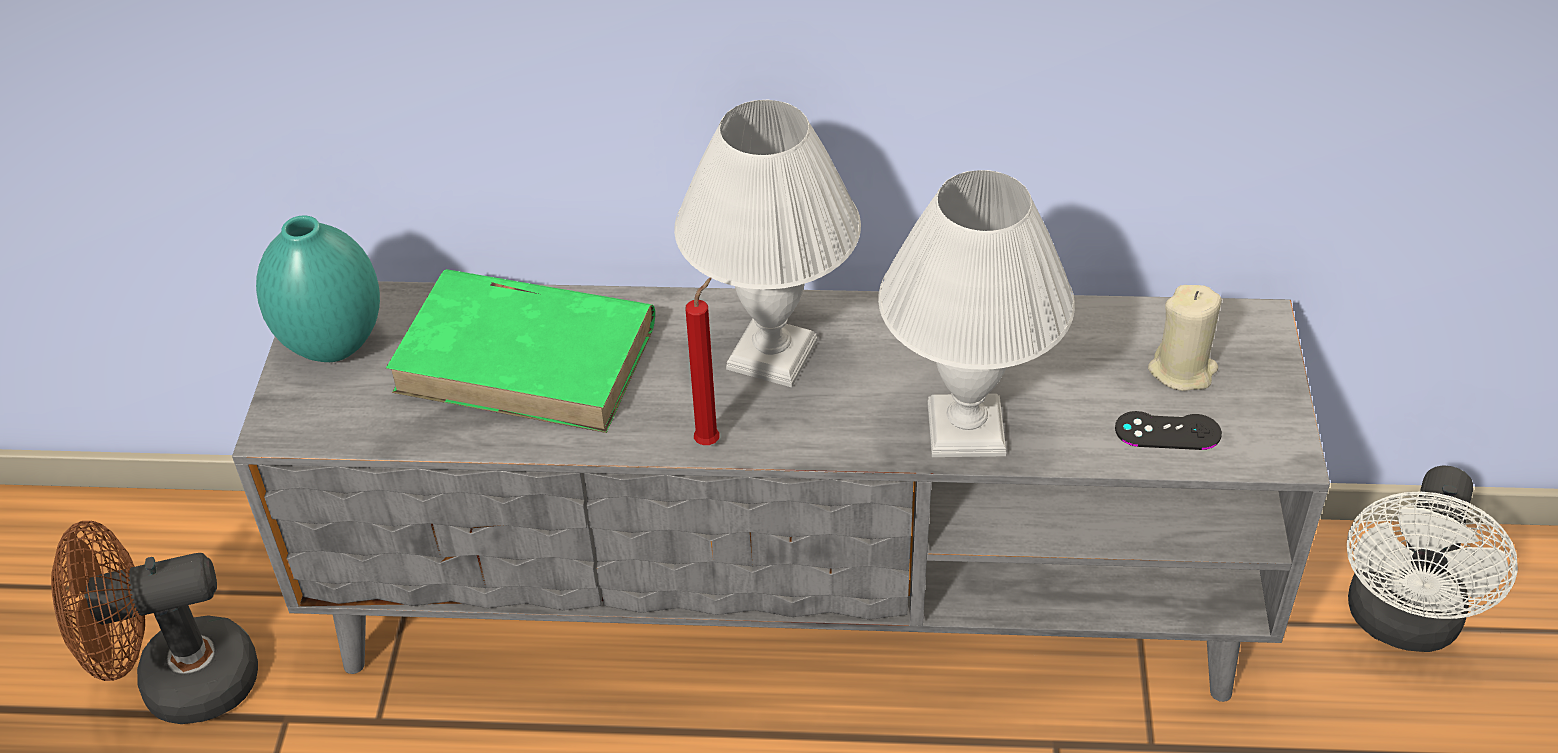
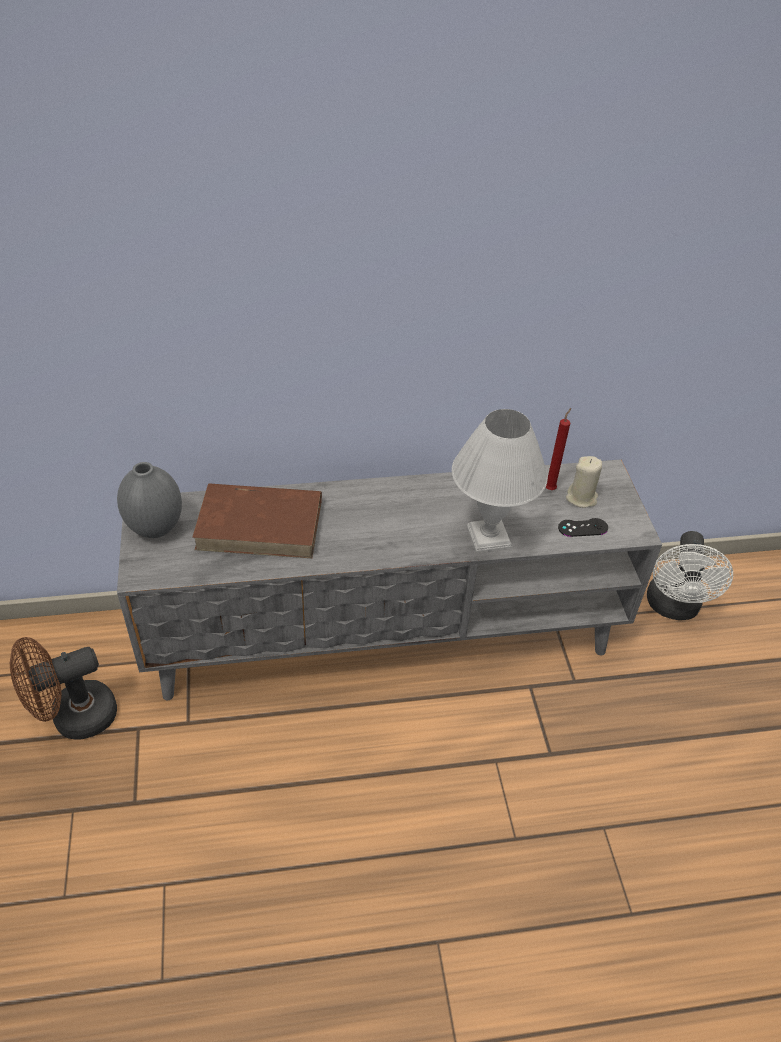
camera: 15 degrees left, 0 degrees up
turquoise vase [256,216,380,362] -> grey vase [117,462,182,538]
green book [386,269,655,433] -> brown book [192,484,322,558]
white table lamp [674,99,861,387] -> none
red candle [685,277,720,445] -> red candle moved to [546,408,571,490]

